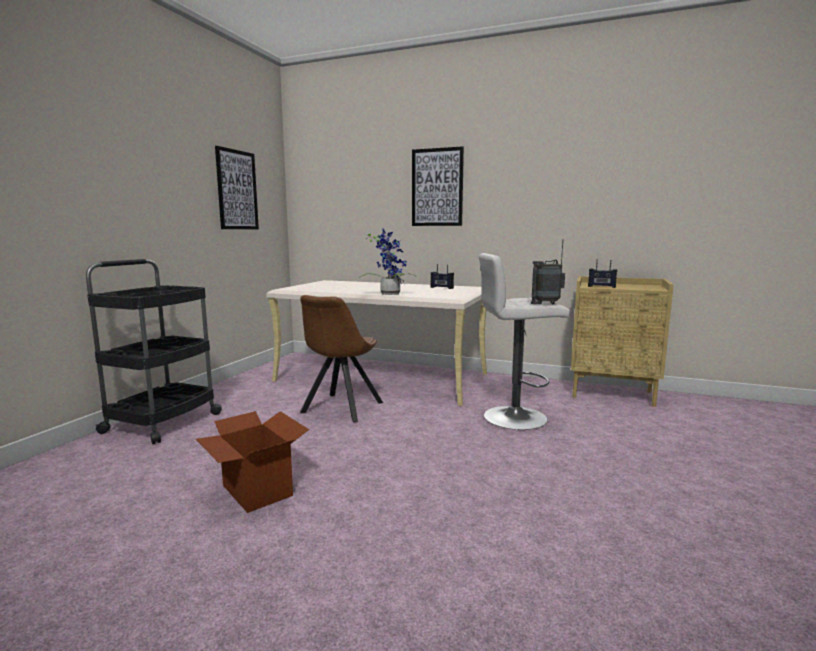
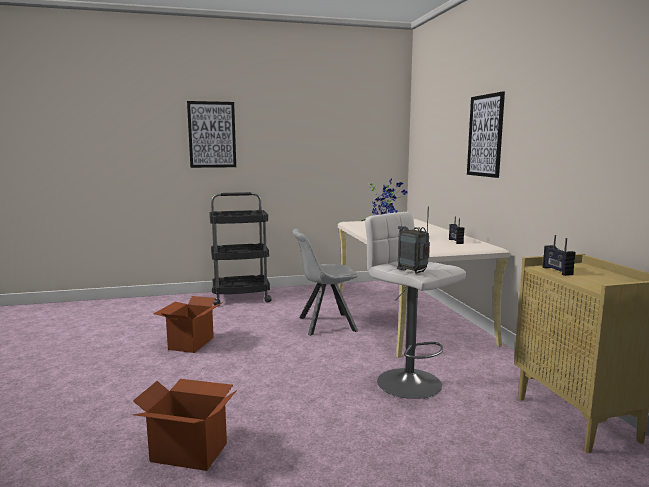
camera: 55 degrees right, 0 degrees up
picture [215,146,259,229] -> picture moved to [187,101,236,168]
brown chair [300,295,383,422] -> grey chair [293,229,358,336]
none -> cardboard box [133,379,237,471]

